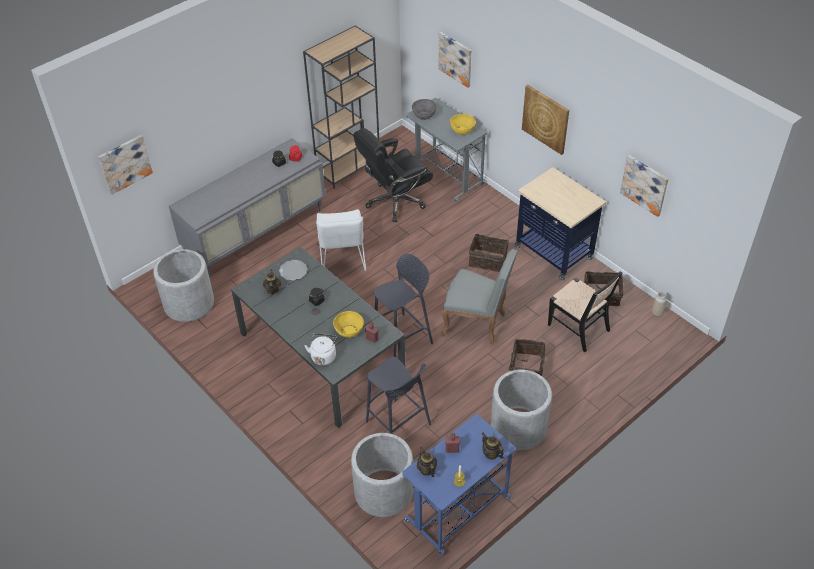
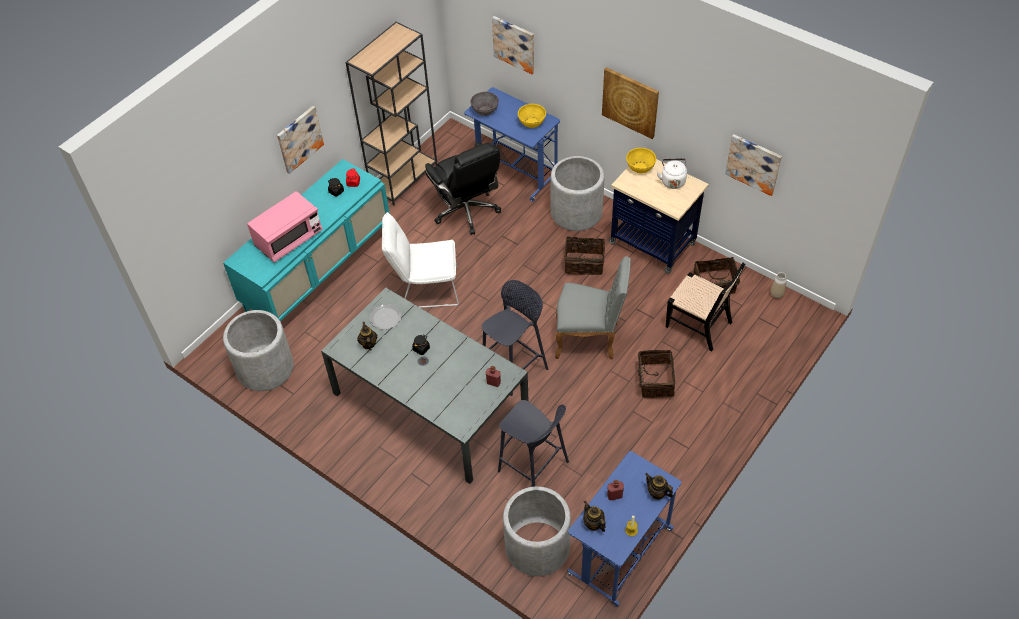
camera: 10 degrees left, 5 degrees up
picture [98,135,153,195] -> picture moved to [277,106,324,174]
grey cabinet [169,138,326,278] -> turquoise cabinet [223,159,390,321]
white kettle [305,333,337,365] -> white kettle moved to [657,158,687,189]
white chair [316,209,366,271] -> white chair turned 105 degrees clockwise [382,212,459,308]
yellow bowl [333,311,364,338] -> yellow bowl moved to [626,148,656,173]
black office chair [354,128,433,222] -> black office chair turned 75 degrees counterclockwise [425,142,501,235]
grey desk [406,98,488,203] -> blue desk [464,87,560,202]
grey planter [491,369,552,450] -> grey planter moved to [551,156,605,231]
none -> pink microwave [247,191,323,263]

